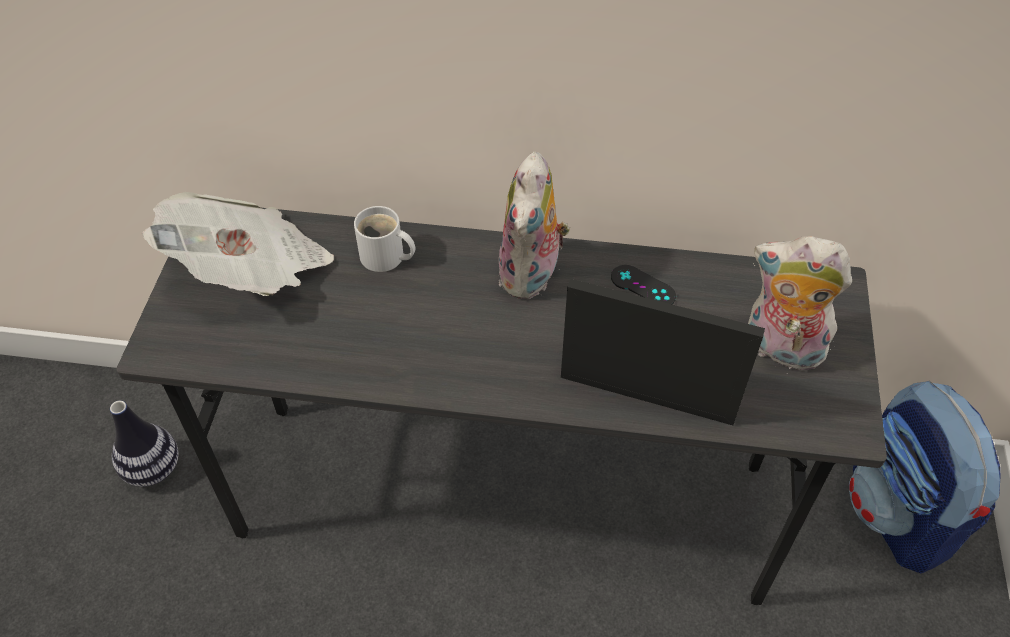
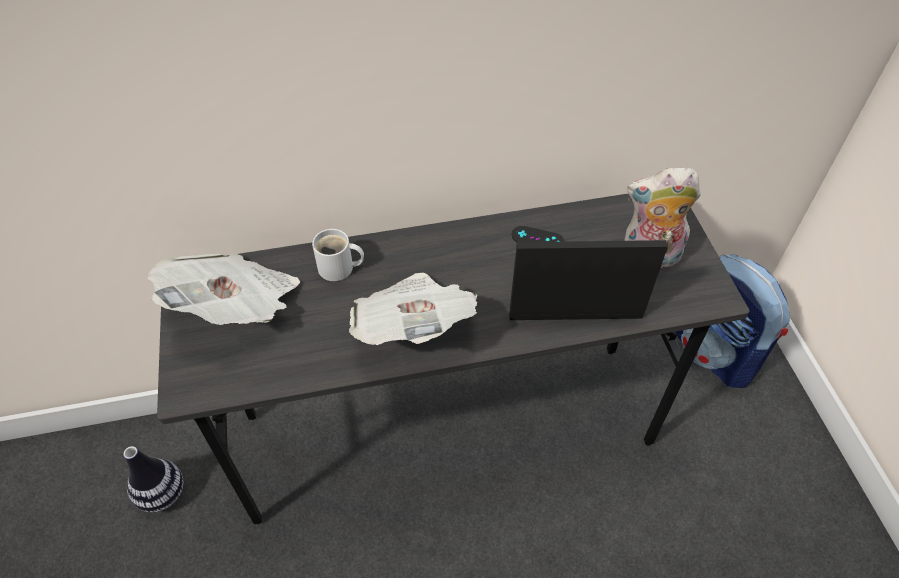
camera: 20 degrees left, 0 degrees up
plush toy [499,152,570,299] -> none
none -> newspaper [349,273,478,345]

